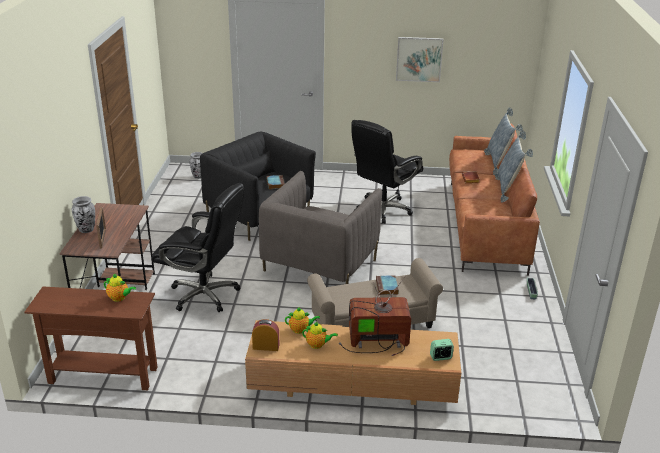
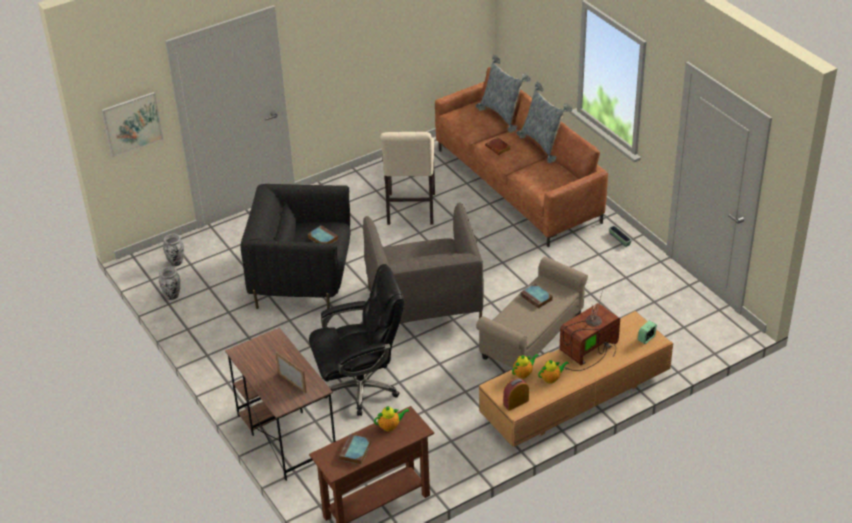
camera: 35 degrees left, 10 degrees up
vase [72,196,95,233] -> vase moved to [159,266,180,300]
black office chair [351,120,423,224] -> beige stool [380,132,435,225]
picture [396,37,444,82] -> picture moved to [102,92,163,157]
none -> book [339,434,371,465]

